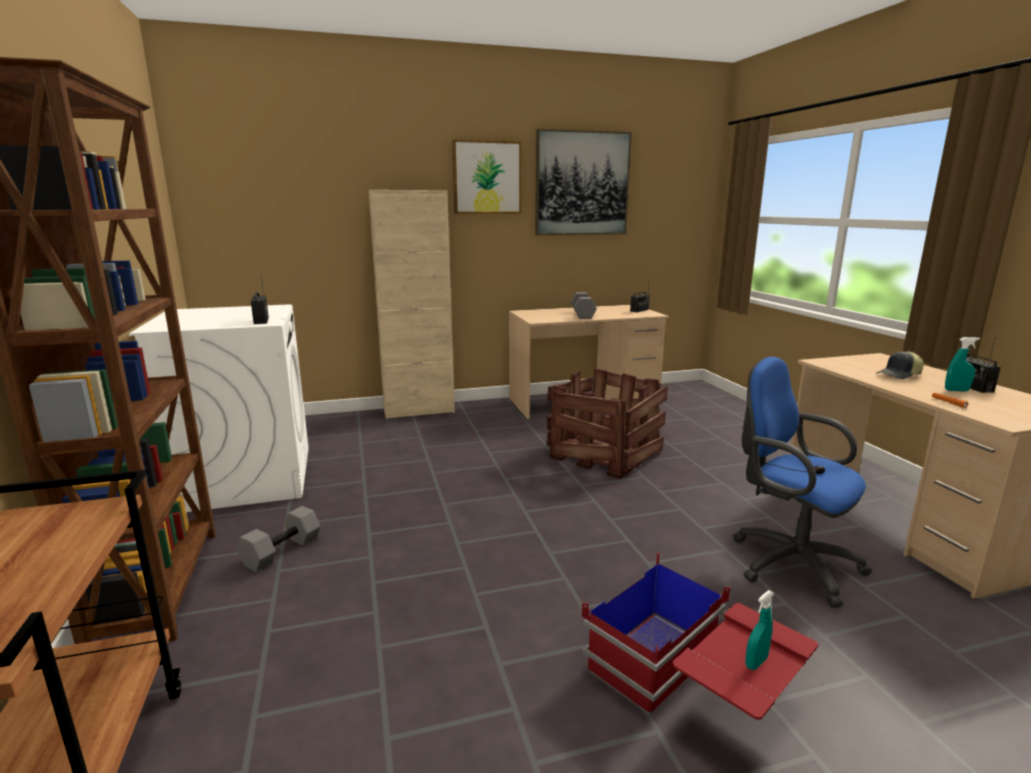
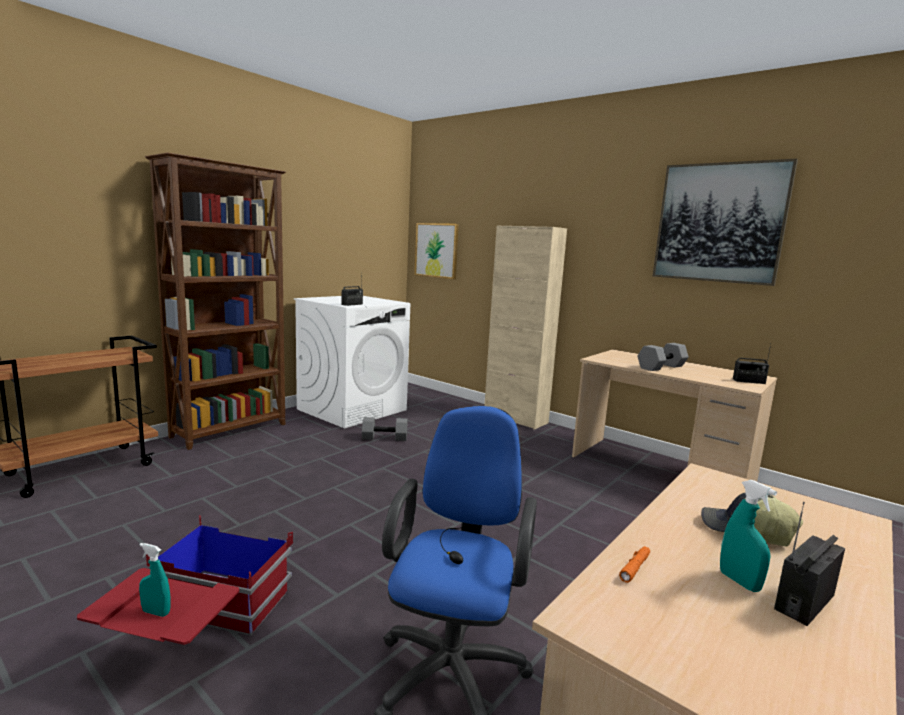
camera: 55 degrees right, 5 degrees down
grey dumbbell [237,506,320,572] -> grey dumbbell moved to [362,417,407,441]
picture [452,139,522,214] -> picture moved to [415,223,459,279]
crate [546,368,668,479] -> none

